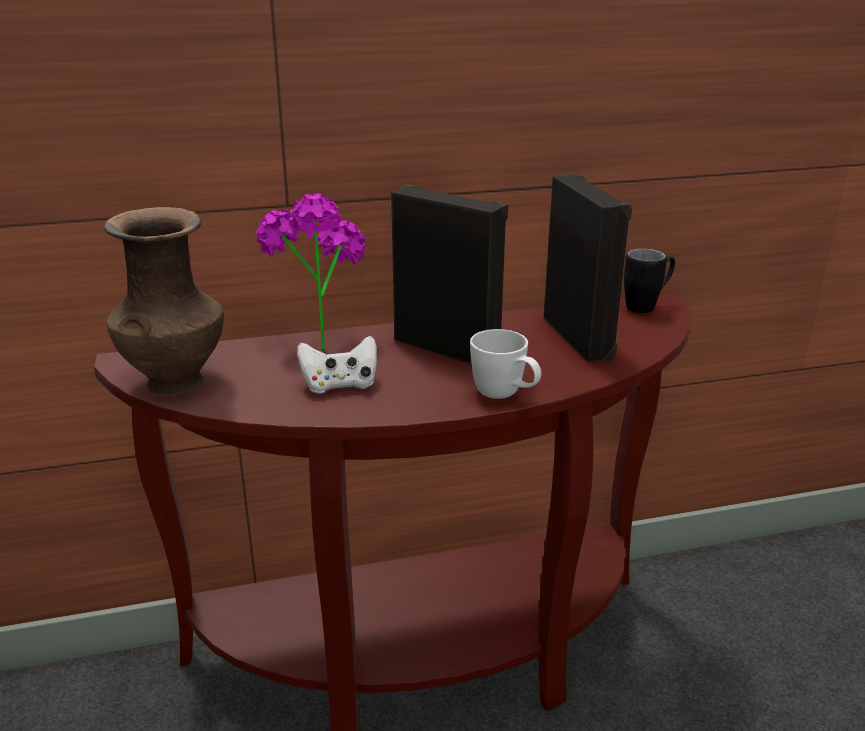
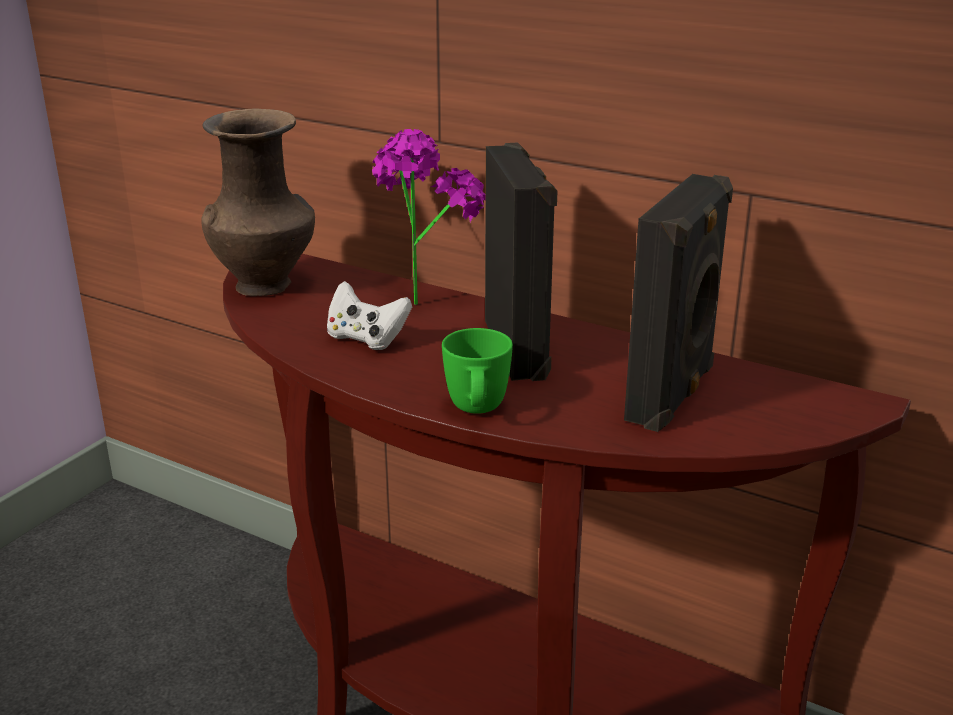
camera: 45 degrees right, 0 degrees up
white mug [470,329,541,399] -> green mug [442,328,513,414]
black mug [624,248,675,313] -> none

